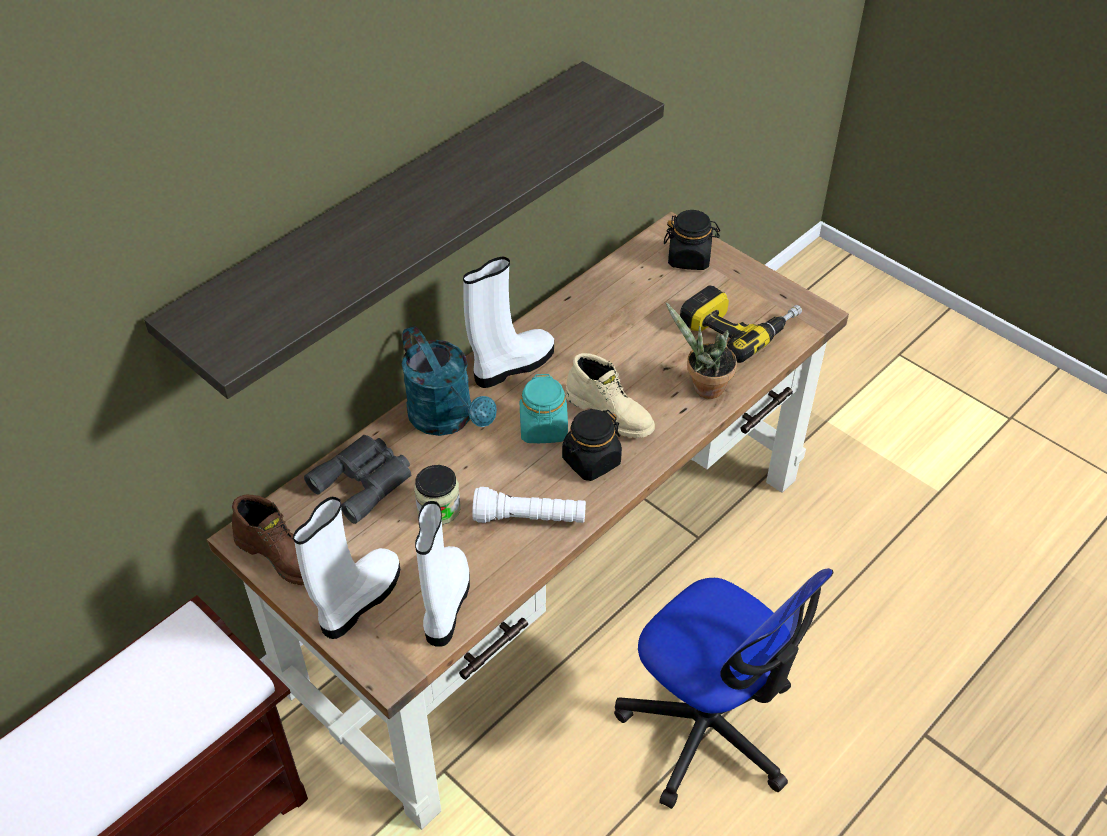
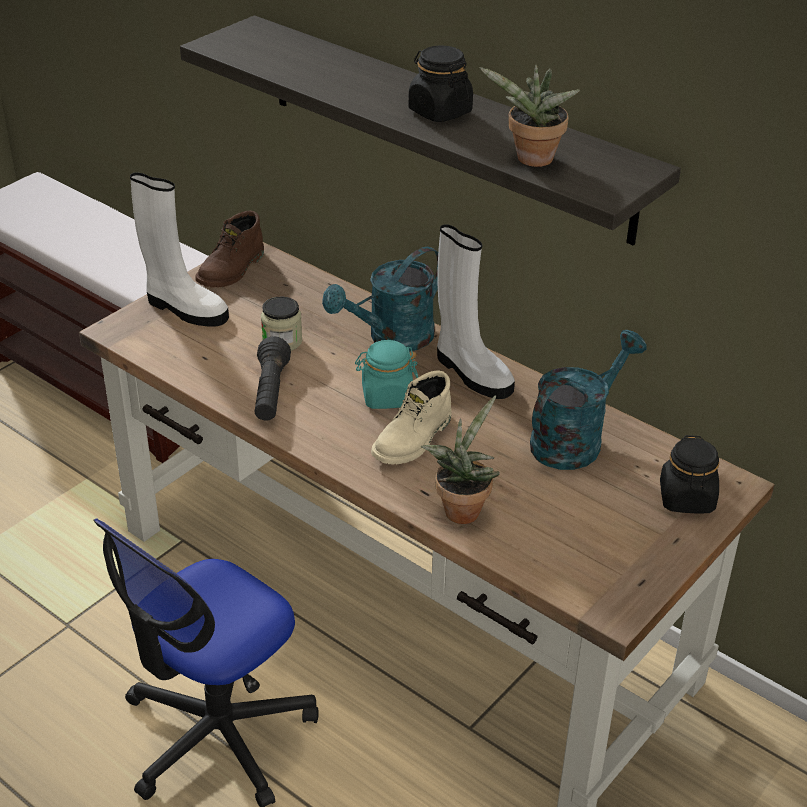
camera: 85 degrees right, 10 degrees down
grey binoculars [304,435,411,524] -> none
white boot [415,501,470,647] -> none
white flashlight [472,487,586,523] -> black flashlight [254,336,291,421]
black jar [562,409,622,481] -> black jar moved to [408,45,473,122]
power drill [680,285,802,363] -> none
none -> potted plant [479,64,580,167]
none -> turquoise watering can [530,330,647,470]

